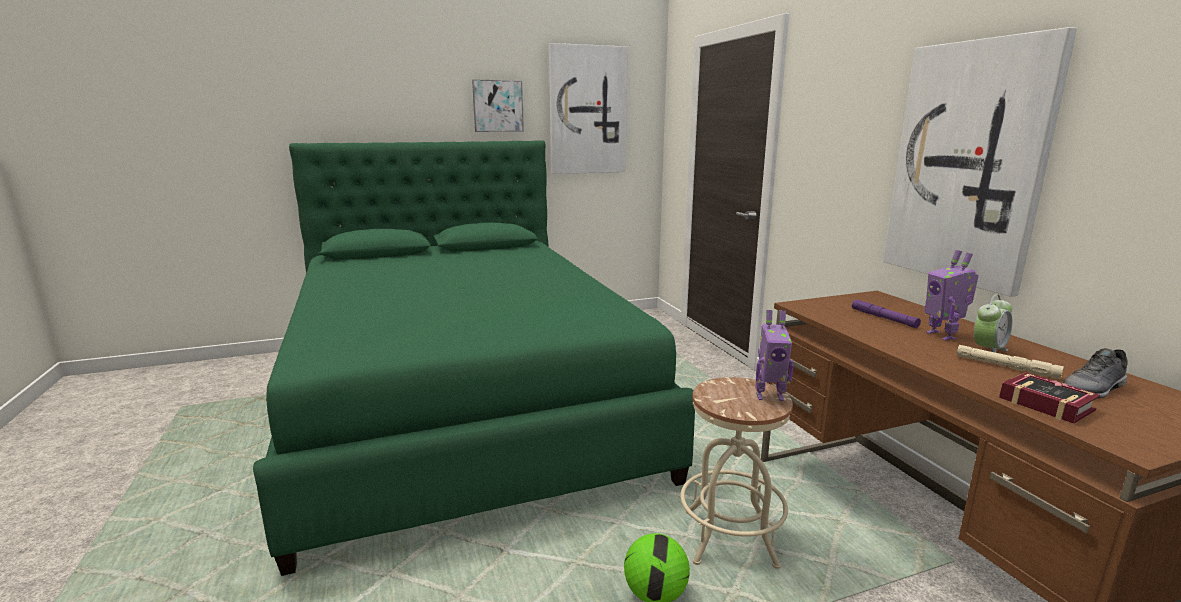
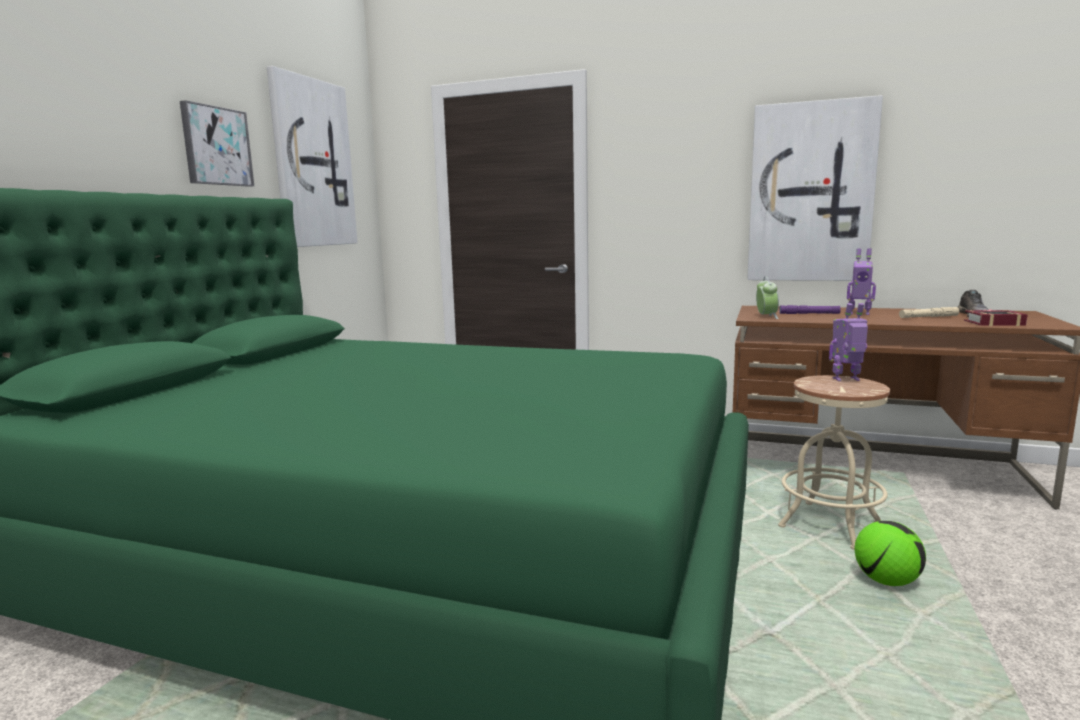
camera: 50 degrees left, 5 degrees down
toy robot [755,310,794,401] -> toy robot turned 135 degrees counterclockwise [829,303,868,381]
alarm clock [974,294,1012,353] -> alarm clock moved to [756,276,779,319]

